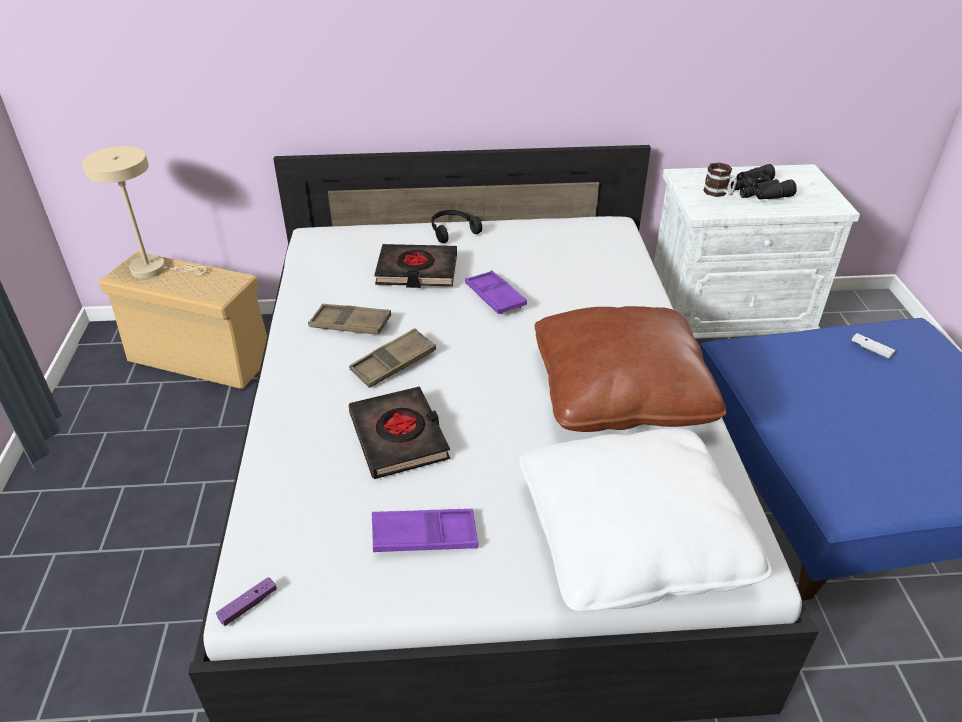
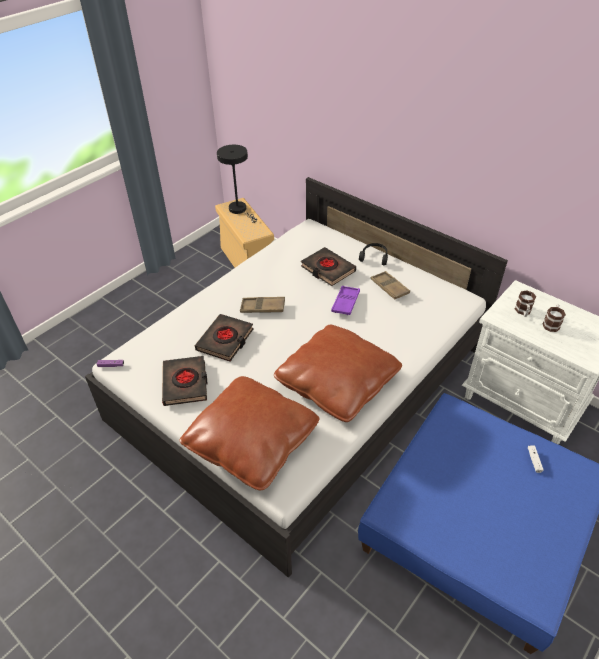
camera: 45 degrees right, 5 degrees up
beige table lamp [82,146,207,279] -> black table lamp [217,145,257,223]
brown tray [308,304,391,335] -> brown tray moved to [371,271,410,299]
purple tray [372,509,478,552] -> black book [162,356,207,406]
white pillow [519,428,772,612] -> brown pillow [180,376,320,490]
black binoculars [731,164,797,200] -> mug [543,305,566,332]

